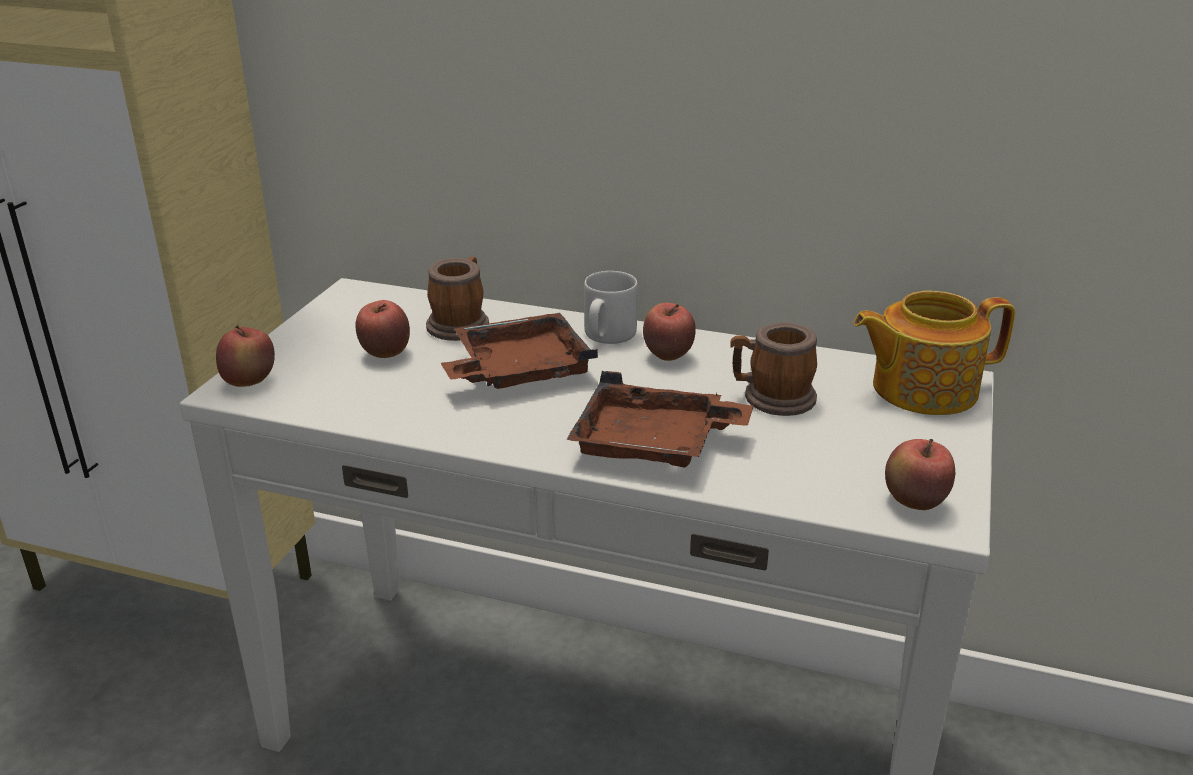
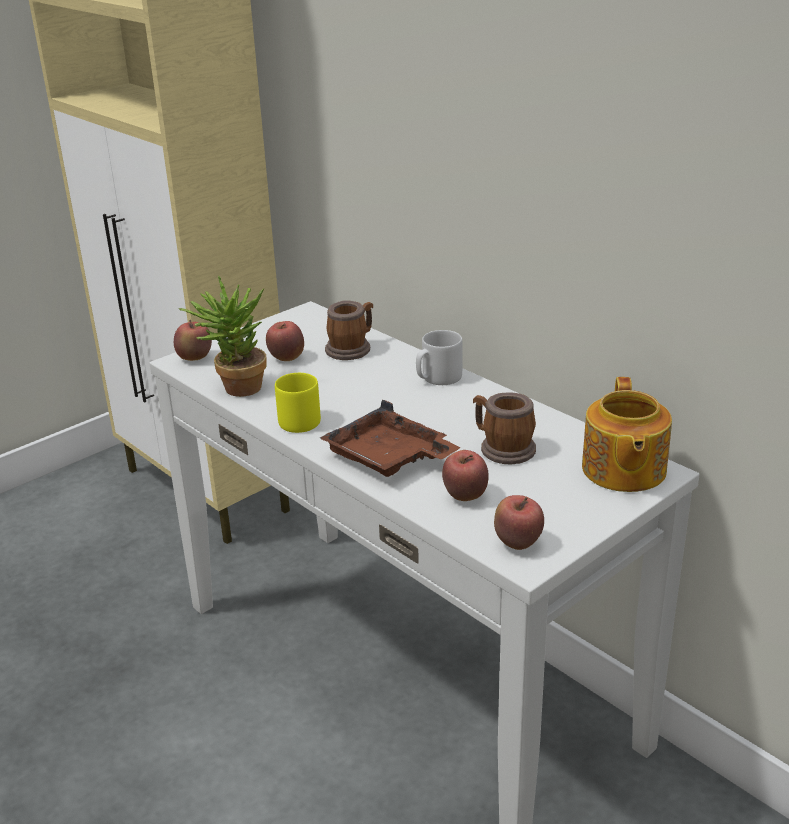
camera: 30 degrees right, 0 degrees up
brown tray [441,313,598,389] -> none
apple [643,303,696,361] -> apple moved to [442,450,489,501]
teapot [853,291,1015,415] -> teapot turned 105 degrees counterclockwise [582,377,672,492]
none -> potted plant [179,276,267,397]
none -> yellow mug [275,373,321,433]

